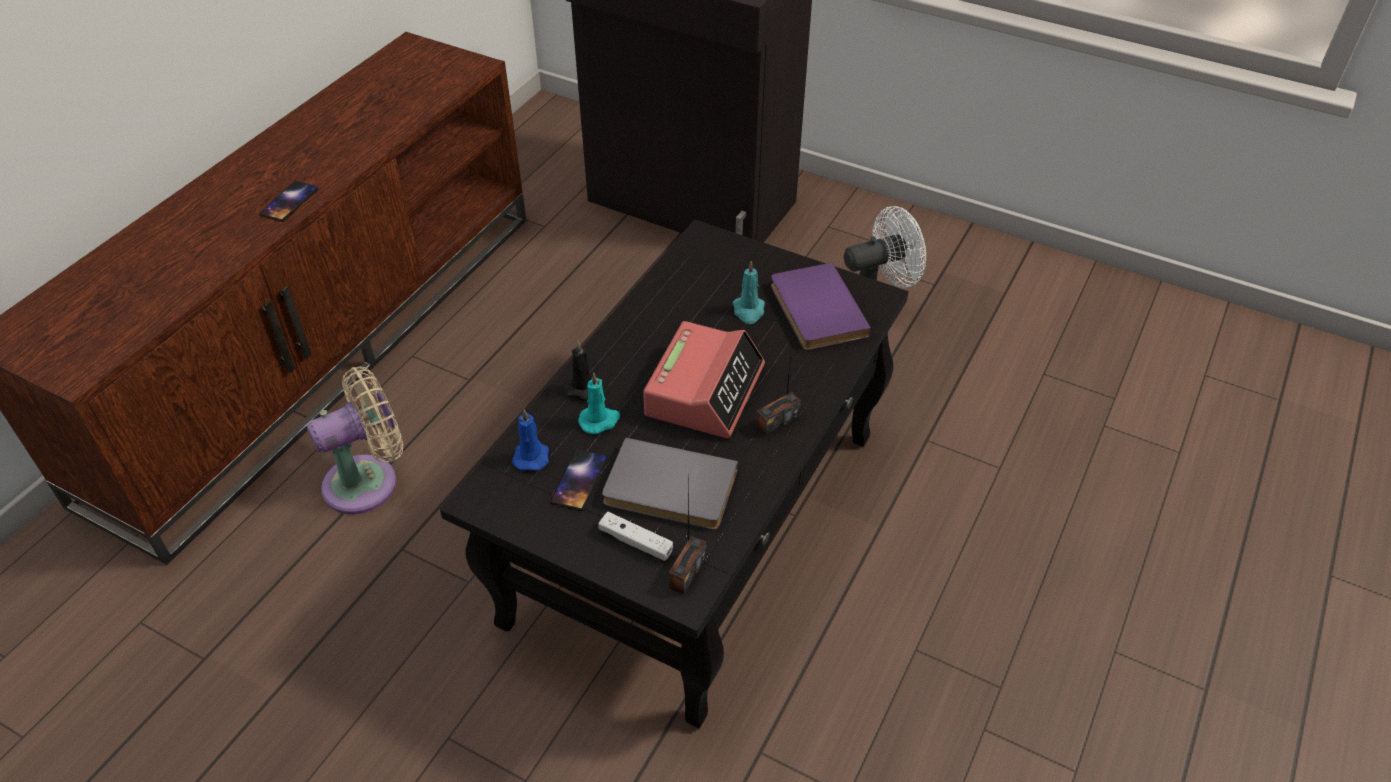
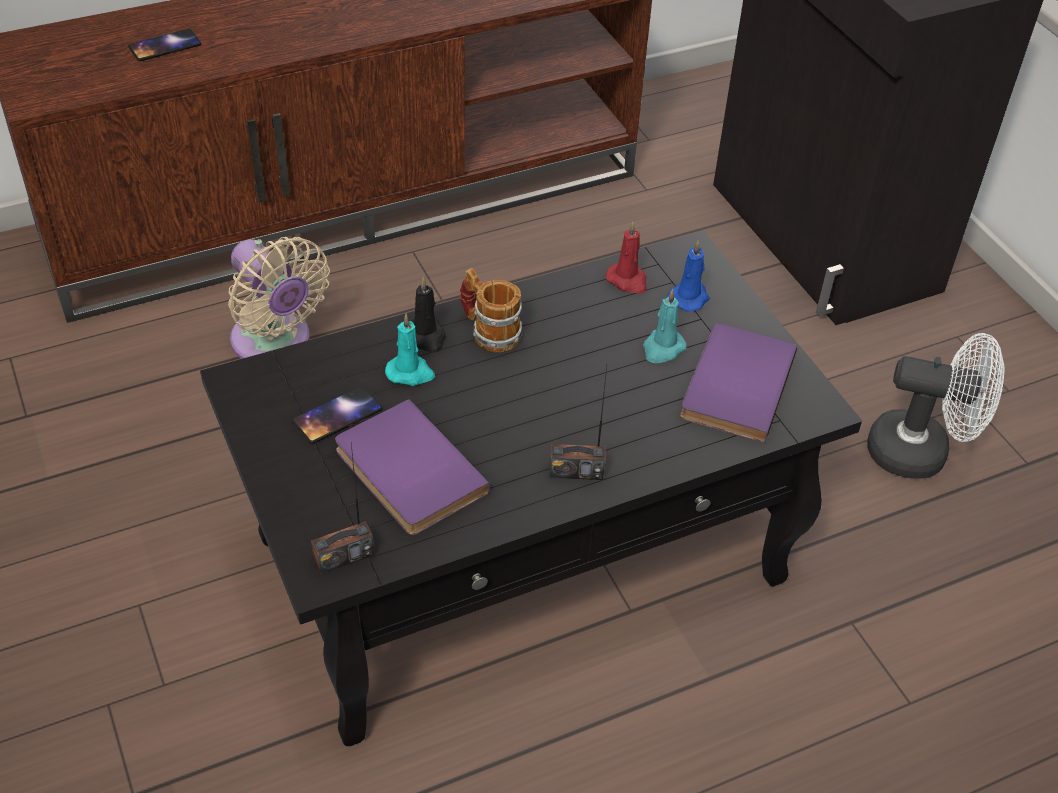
camera: 35 degrees right, 0 degrees up
phone [259,181,318,222] -> phone moved to [128,29,201,61]
beige fan [307,366,403,514] -> beige fan turned 45 degrees clockwise [228,237,330,359]
blue candle [512,409,549,471] -> blue candle moved to [668,241,710,312]
white game controller [598,512,673,561] -> none
grey book [602,438,738,530] -> purple book [335,399,490,535]
alarm clock [643,321,765,438] -> none
none -> mug [460,268,522,352]
none -> red candle [606,221,647,294]

